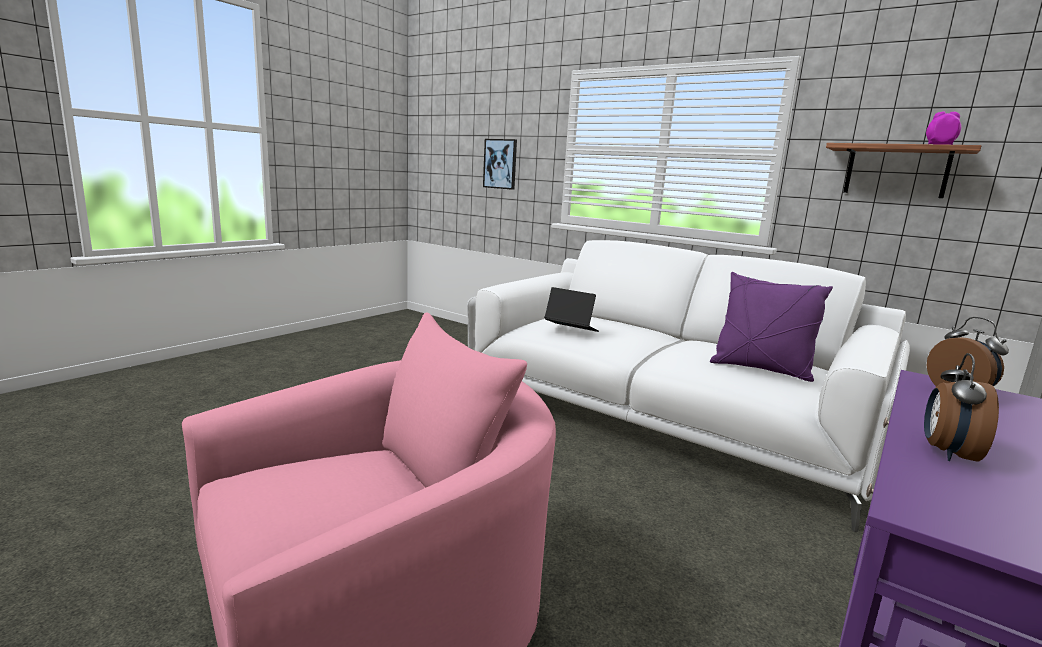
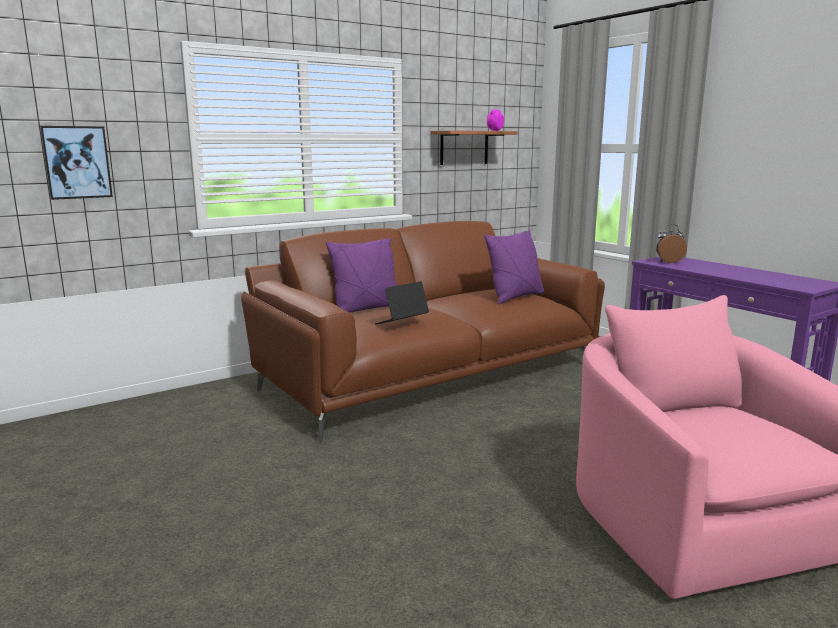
camera: 70 degrees left, 0 degrees up
white sofa [467,240,910,532] -> brown sofa [241,221,605,443]
alarm clock [924,353,999,461] -> none
none -> purple pillow [326,238,397,313]

